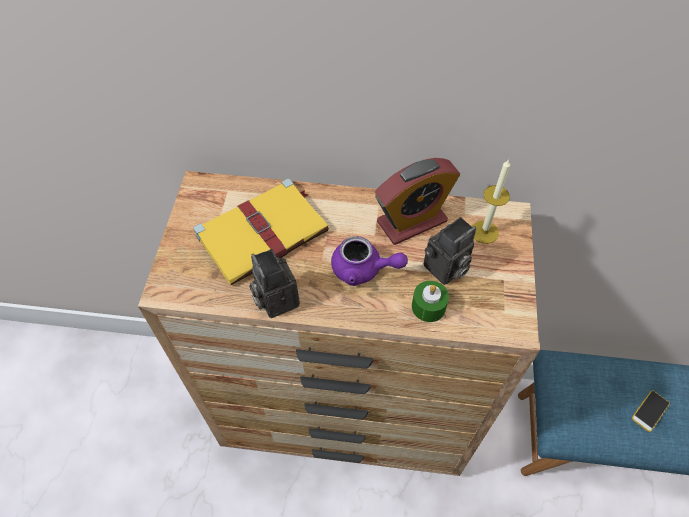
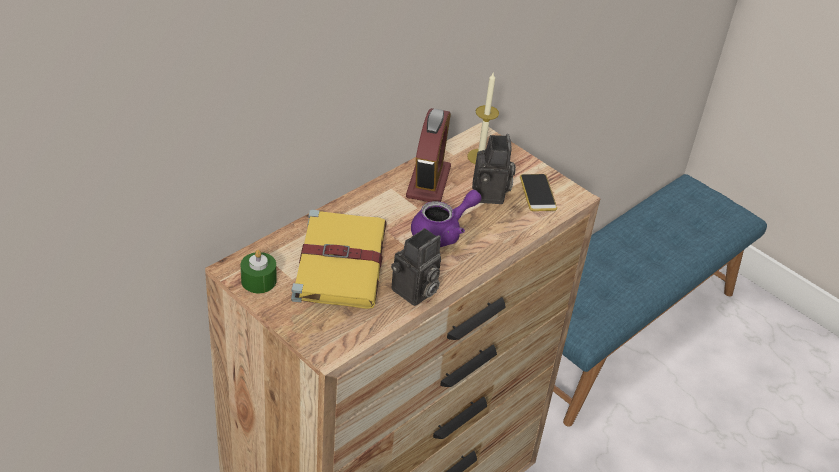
camera: 55 degrees left, 15 degrees down
camera [249,249,300,318] -> camera turned 60 degrees counterclockwise [391,228,441,306]
green candle [412,281,449,322] -> green candle moved to [241,250,277,293]
phone [632,390,670,432] -> phone moved to [520,174,557,211]

